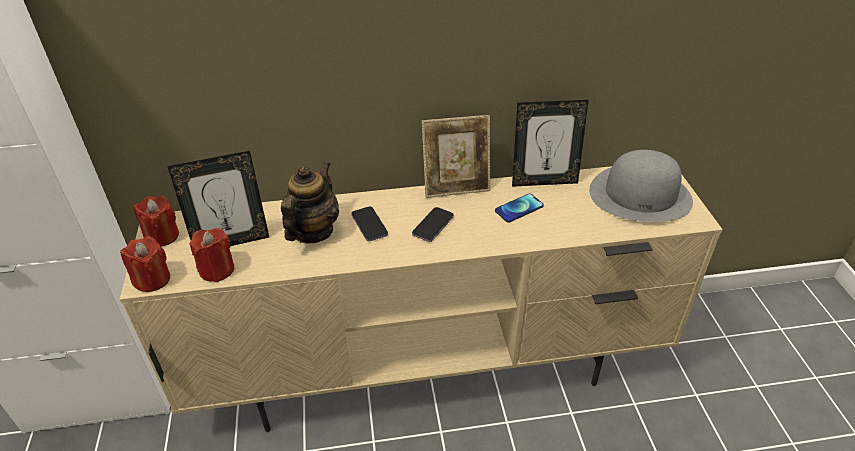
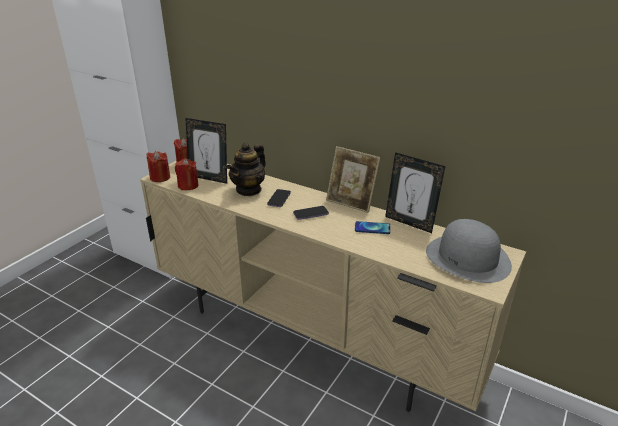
camera: 40 degrees right, 10 degrees down
teapot [281,161,339,243] -> teapot turned 150 degrees clockwise [227,142,266,196]

